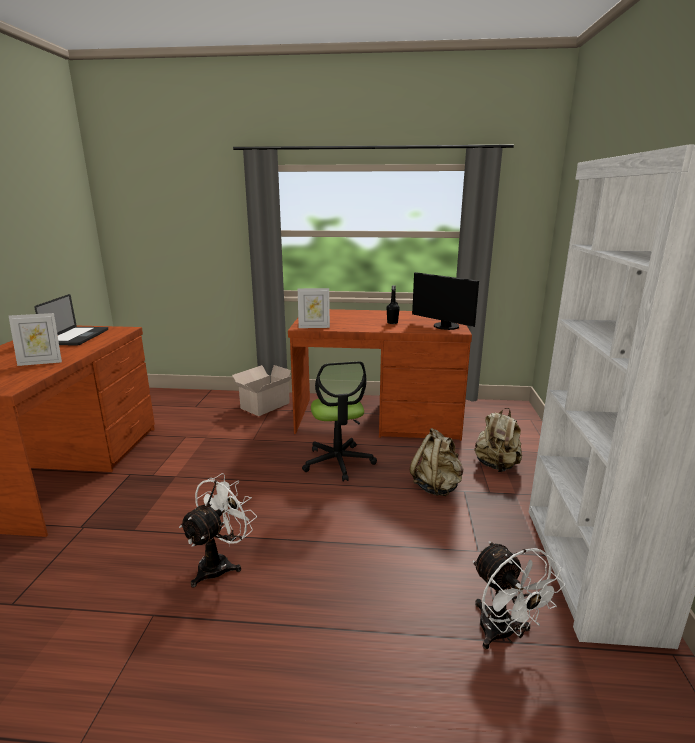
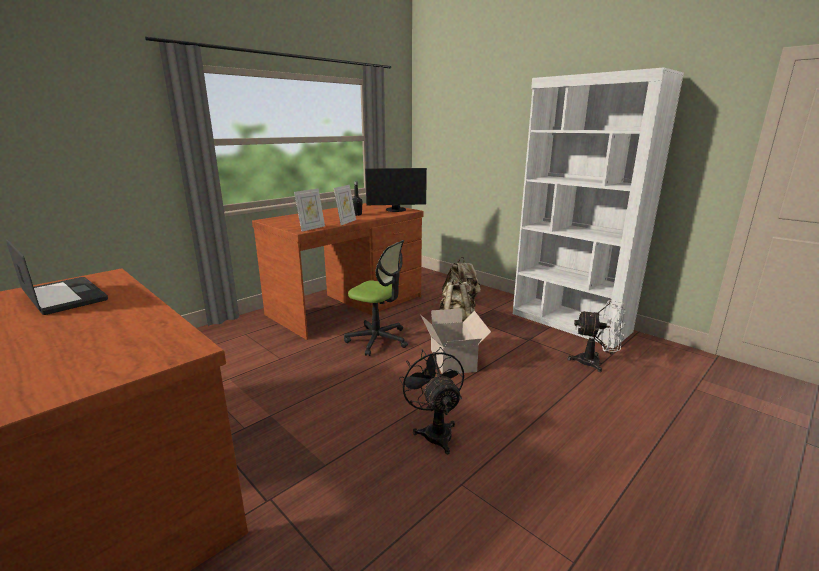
camera: 50 degrees left, 0 degrees up
picture frame [9,313,62,366] -> picture frame moved to [334,185,356,225]
white fan [179,473,257,588] -> black fan [399,347,464,454]
cardboard box [232,365,292,416] -> cardboard box moved to [420,308,491,374]

